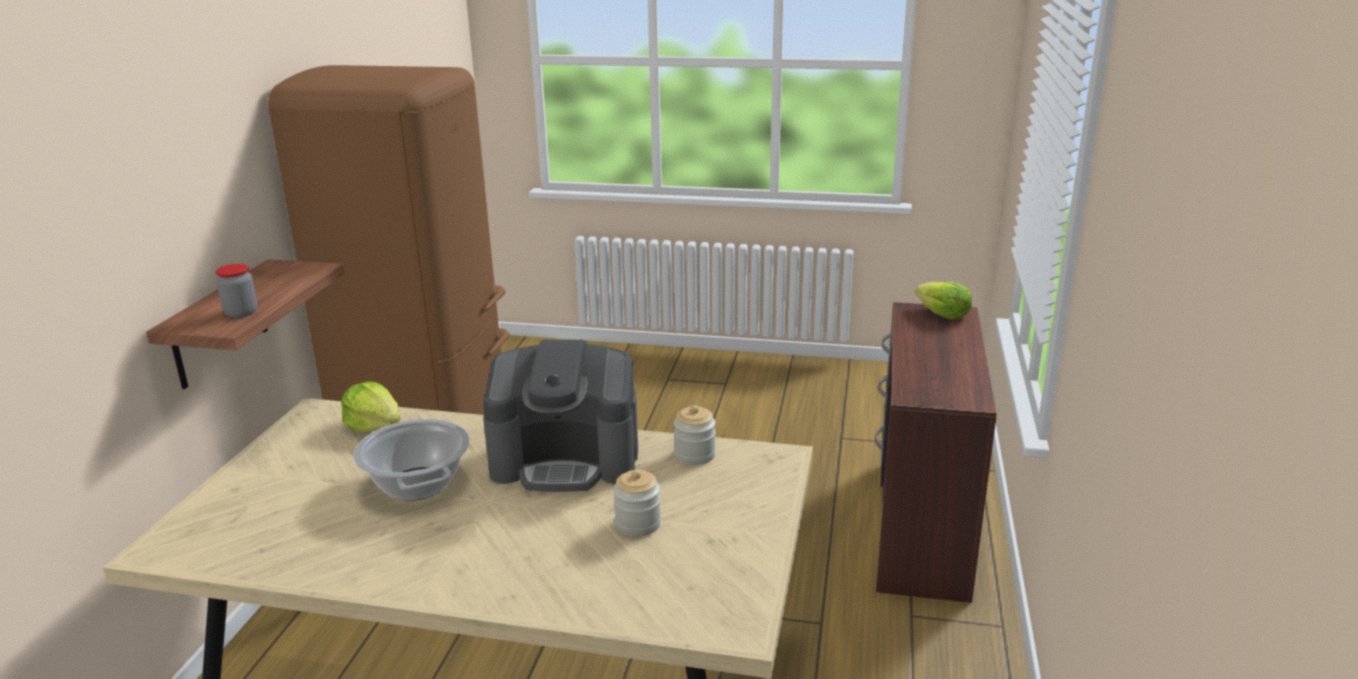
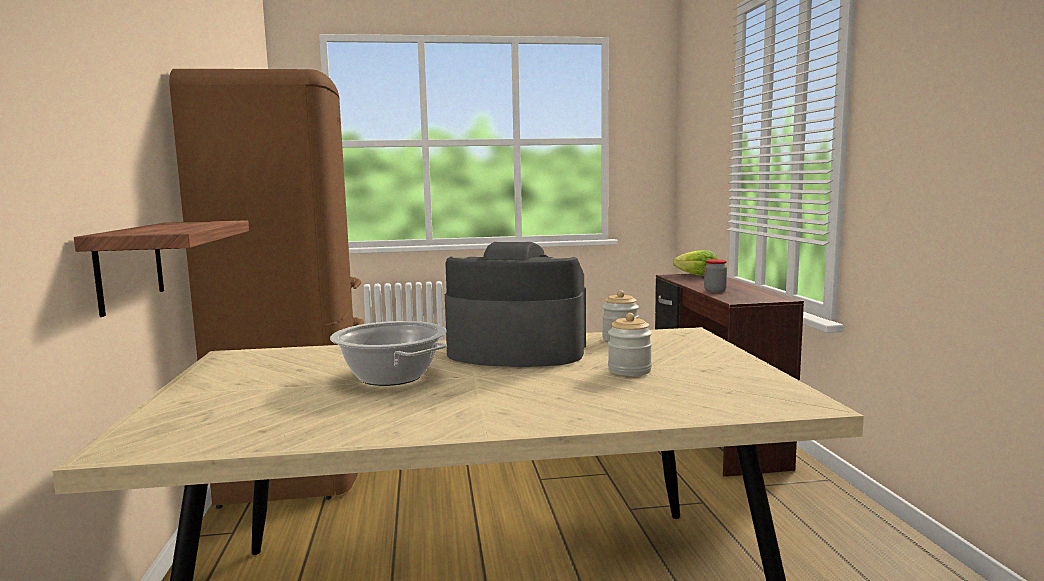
camera: 20 degrees left, 15 degrees down
jar [215,264,258,318] -> jar moved to [704,259,727,293]
lettuce [341,381,401,432] -> none
coffee machine [483,340,638,492] -> coffee machine turned 150 degrees counterclockwise [445,242,586,367]

